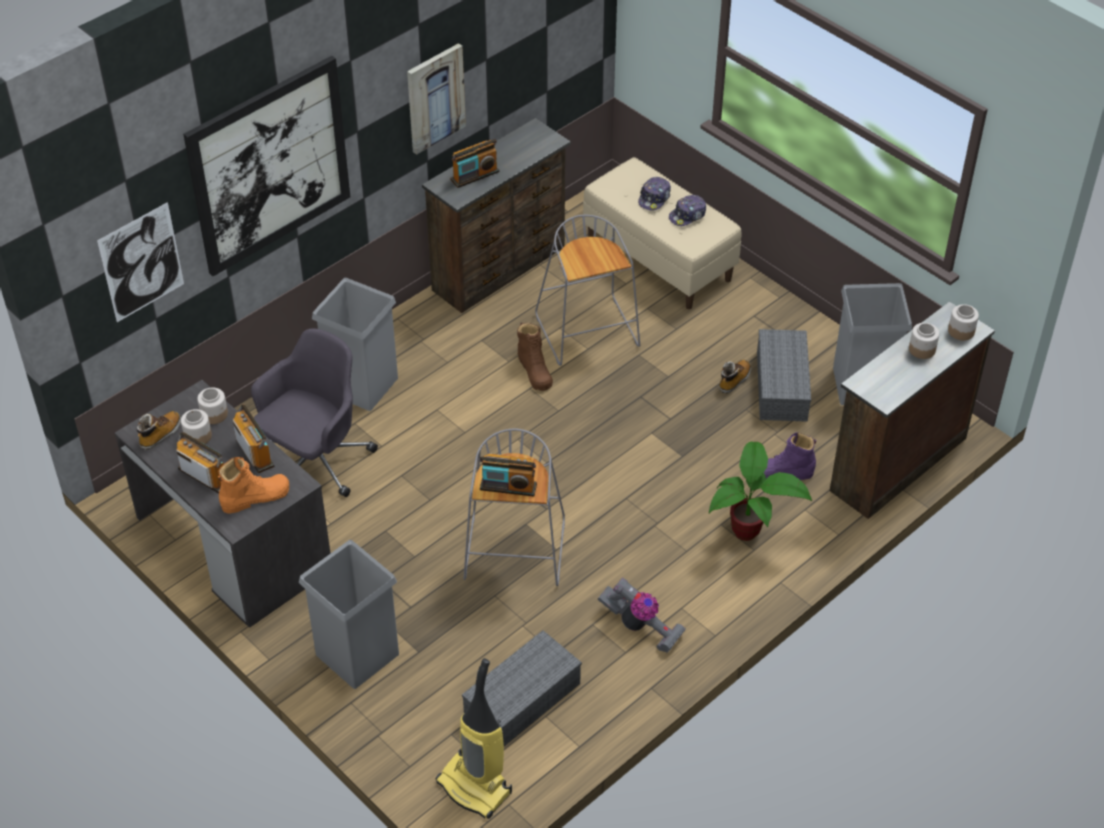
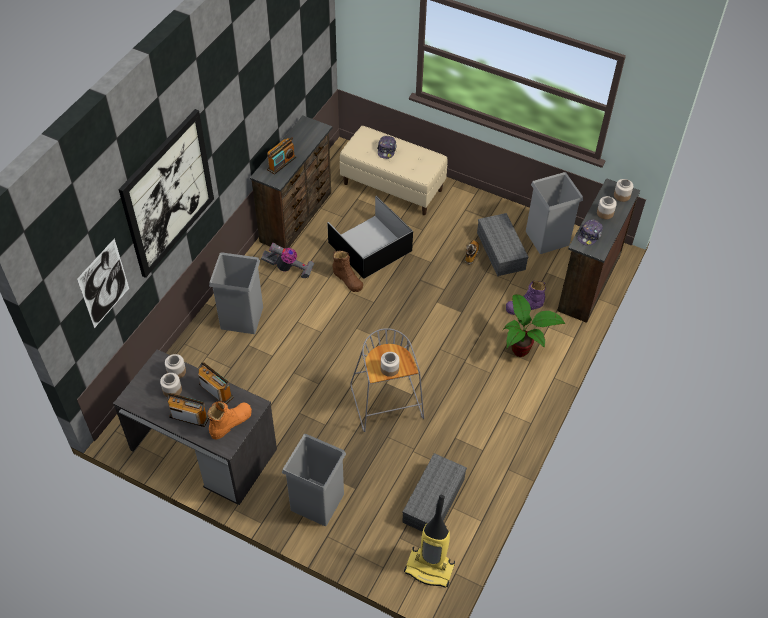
camera: 20 degrees left, 5 degrees up
boot [136,411,181,450] -> none
grey office chair [251,328,378,497] -> none
picture [407,43,466,155] -> none
radio [480,453,537,496] -> jar [381,352,399,377]
grey stool [535,215,640,366] -> black storage box [327,196,413,279]
vacuum cleaner [598,577,686,653] -> vacuum cleaner moved to [261,243,314,279]
cap [669,195,706,226] -> cap moved to [578,219,603,246]

